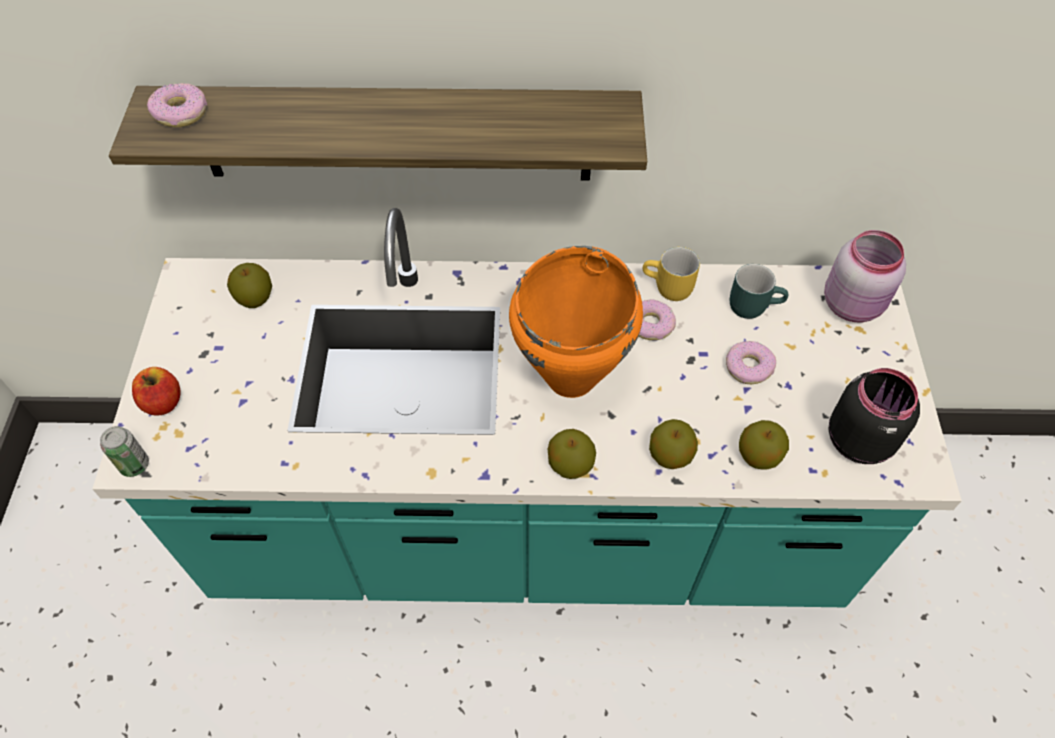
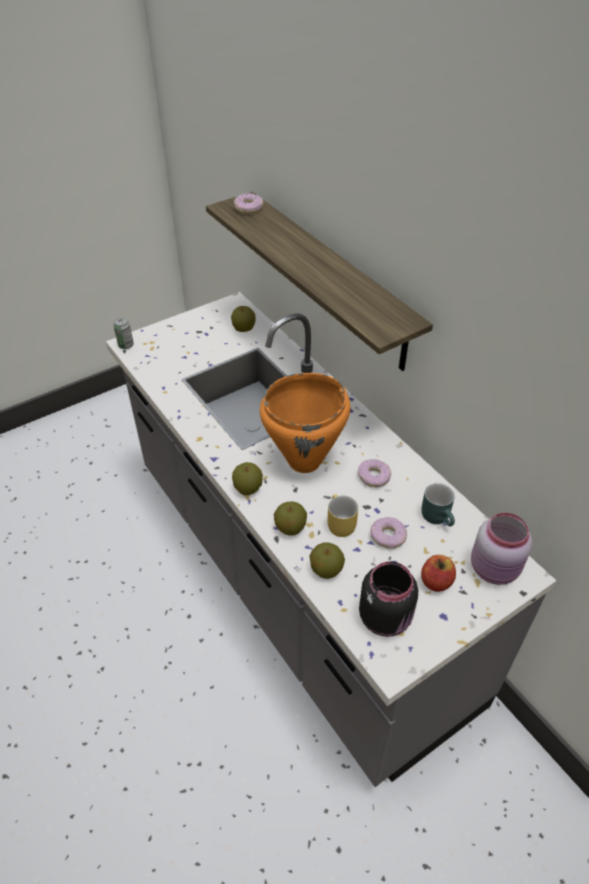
camera: 55 degrees right, 10 degrees down
turquoise counter [92,208,962,607] -> grey counter [106,292,556,787]
apple [132,367,180,416] -> apple moved to [421,555,456,592]
yellow mug [643,247,700,301] -> yellow mug moved to [328,494,358,537]

